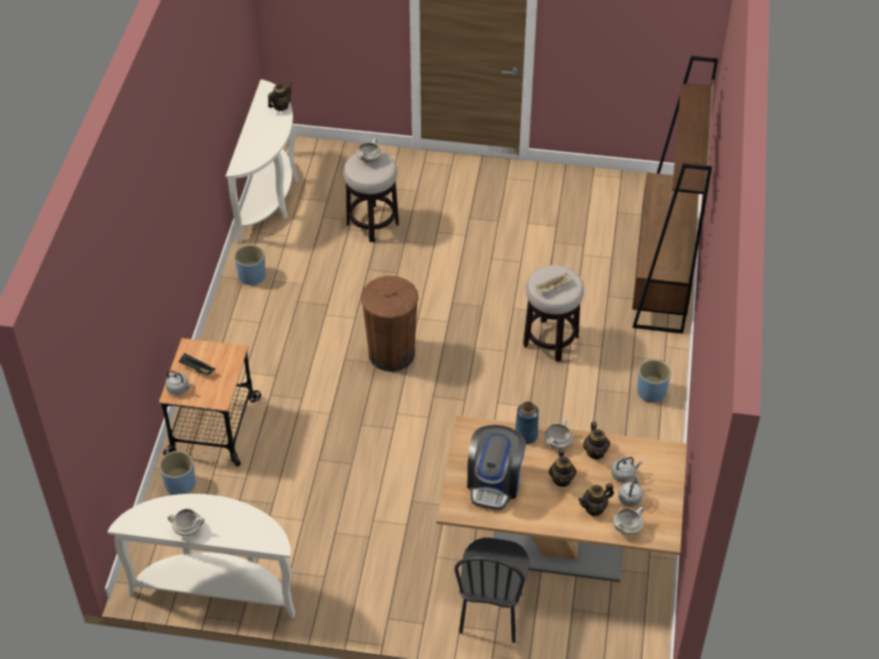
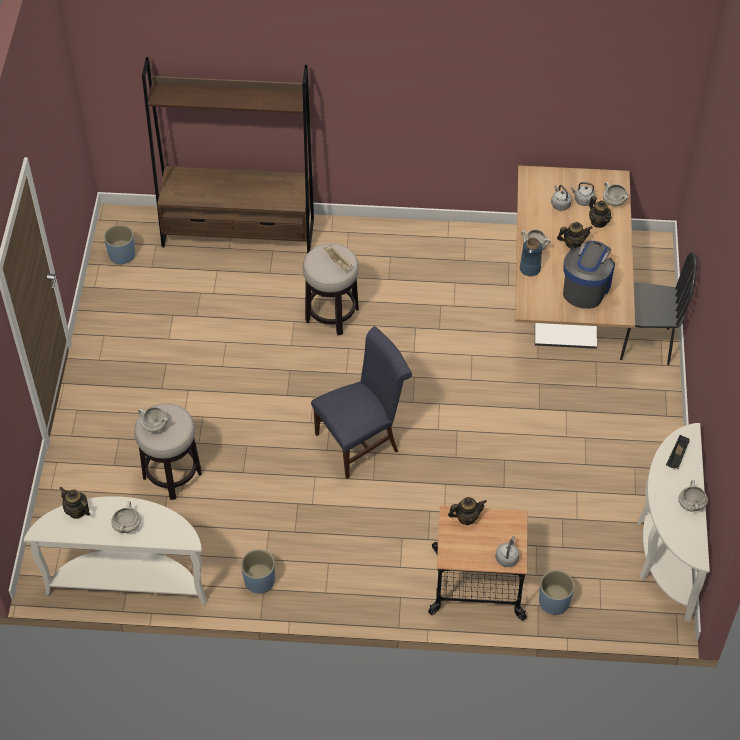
camera: 95 degrees left, 5 degrees up
black tray [178,353,216,375] -> black tray moved to [666,435,690,469]
brown trash can [361,276,418,372] -> blue chair [311,326,412,479]
coffee machine [467,425,526,510] -> coffee machine turned 75 degrees counterclockwise [563,241,615,309]
teapot [583,422,610,459] -> teapot moved to [448,497,487,525]
blue planter [637,359,671,402] -> blue planter moved to [104,225,135,265]
none -> white cooking pot [111,501,141,533]

